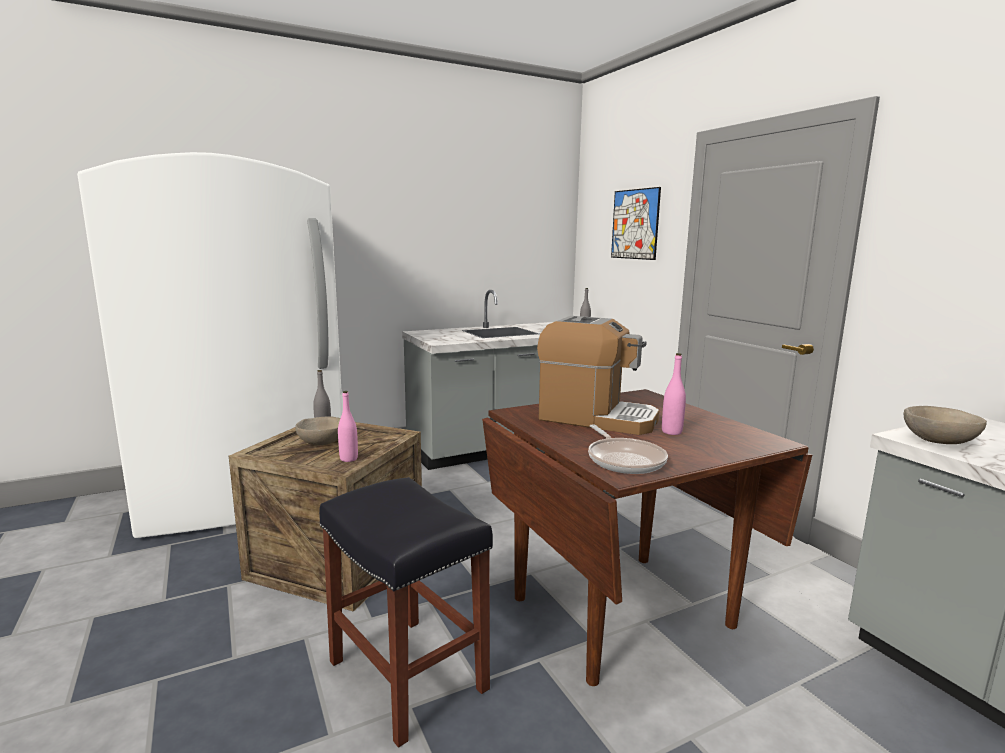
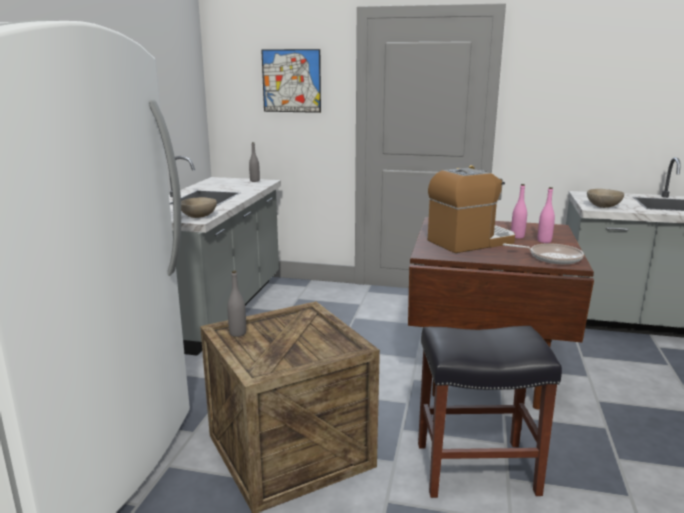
camera: 50 degrees left, 5 degrees up
beige bowl [295,416,340,445] -> beige bowl moved to [181,197,217,218]
pink bottle [338,391,358,462] -> pink bottle moved to [538,187,555,243]

